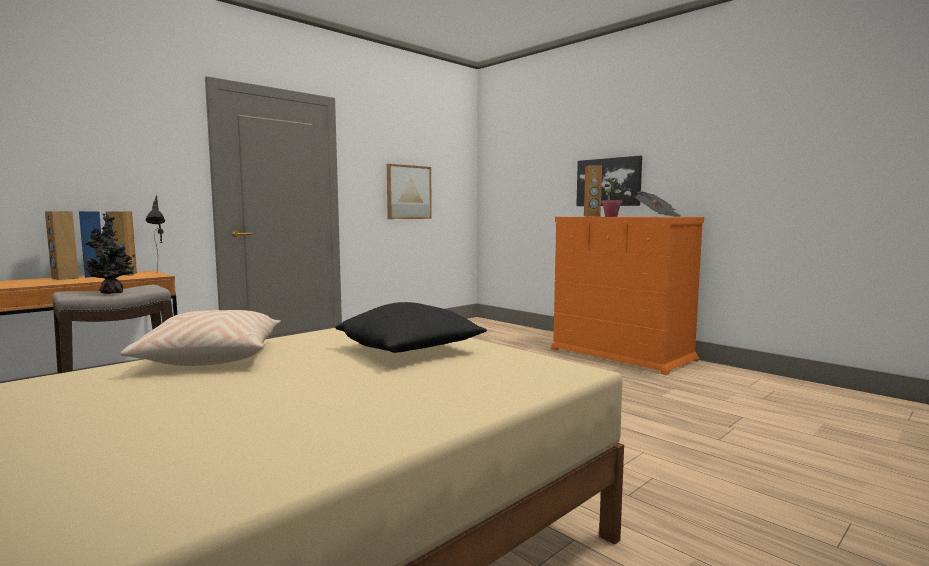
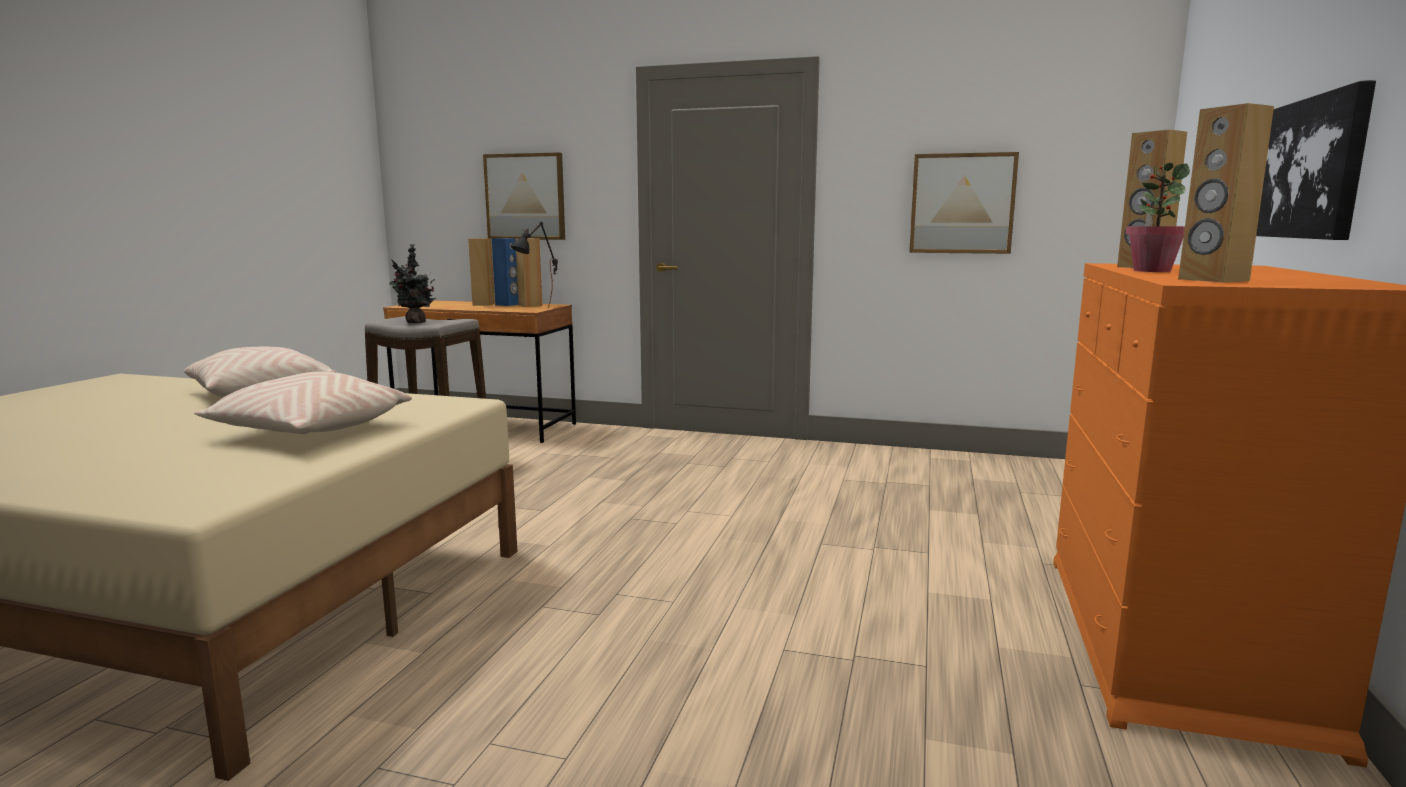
camera: 60 degrees right, 5 degrees up
black pillow [335,302,487,353] -> beige pillow [194,371,412,434]
newspaper [635,191,681,217] -> brown speaker [1178,103,1274,282]
none -> picture [483,152,565,240]

